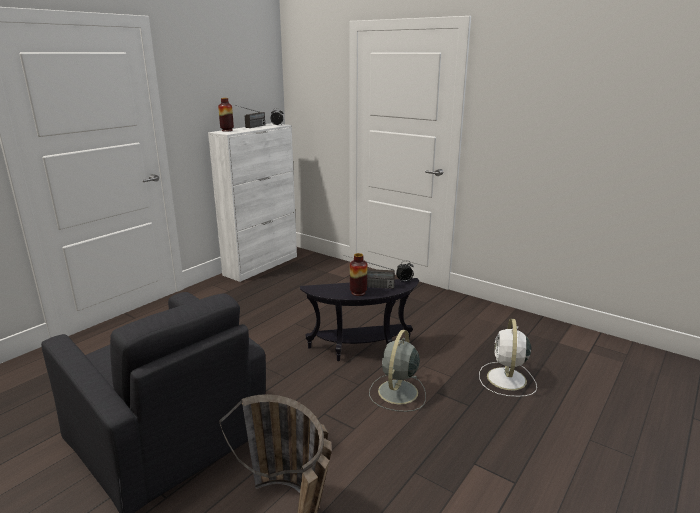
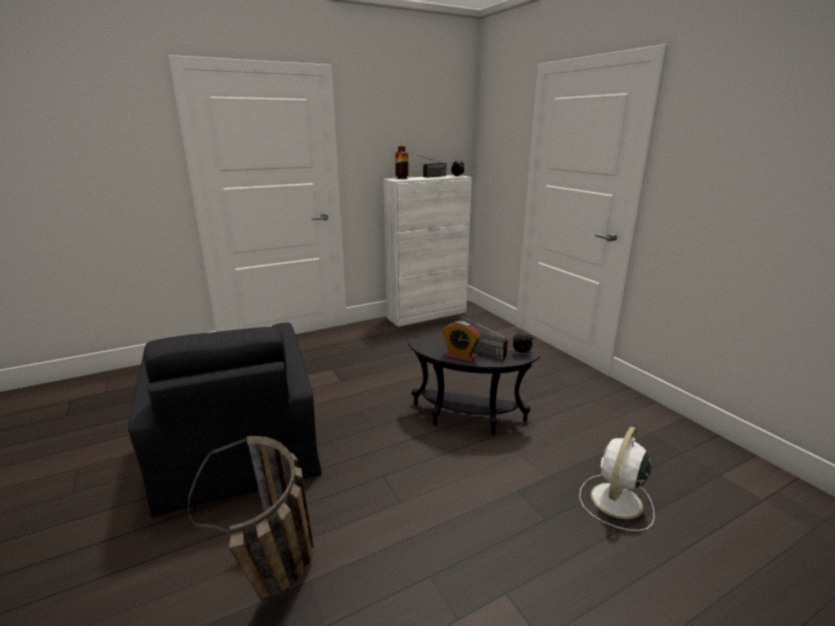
camera: 25 degrees right, 0 degrees up
vase [350,253,367,296] -> alarm clock [442,321,481,363]
grey fan [369,330,426,412] -> none

